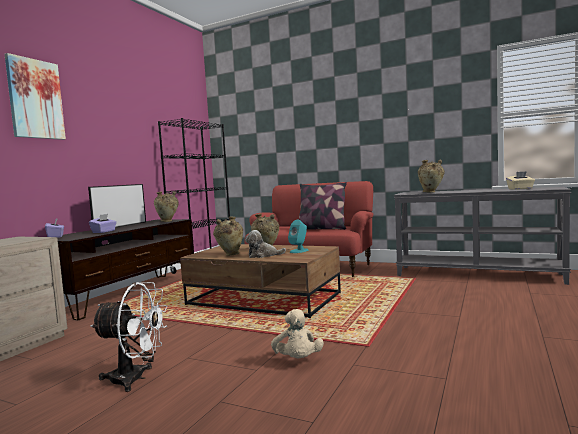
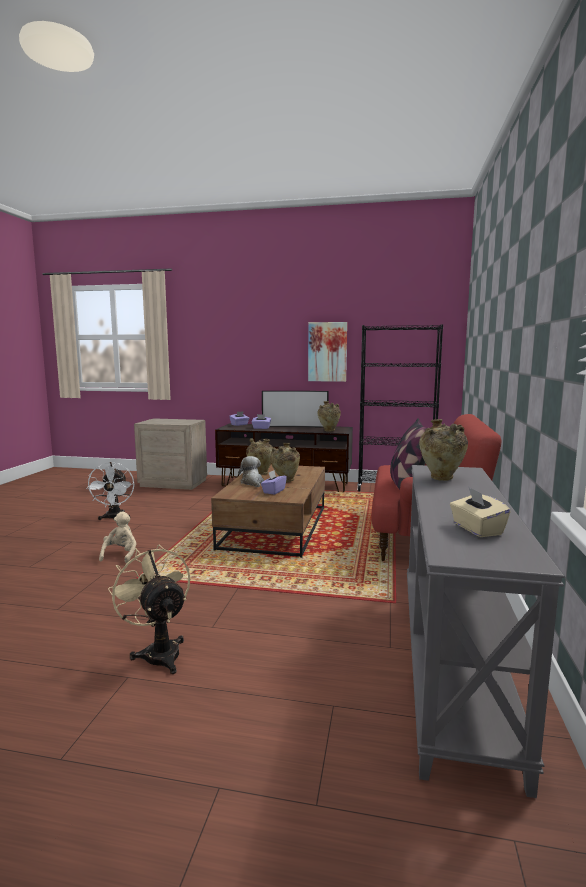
camera: 75 degrees right, 5 degrees up
picture [4,53,66,140] -> picture moved to [308,322,347,382]
beige plush toy [271,309,324,358] -> beige plush toy turned 120 degrees clockwise [99,511,137,563]
turquoise speaker [288,220,308,253] -> purple tissue box [261,471,287,495]
none -> beige fan [108,545,190,674]

